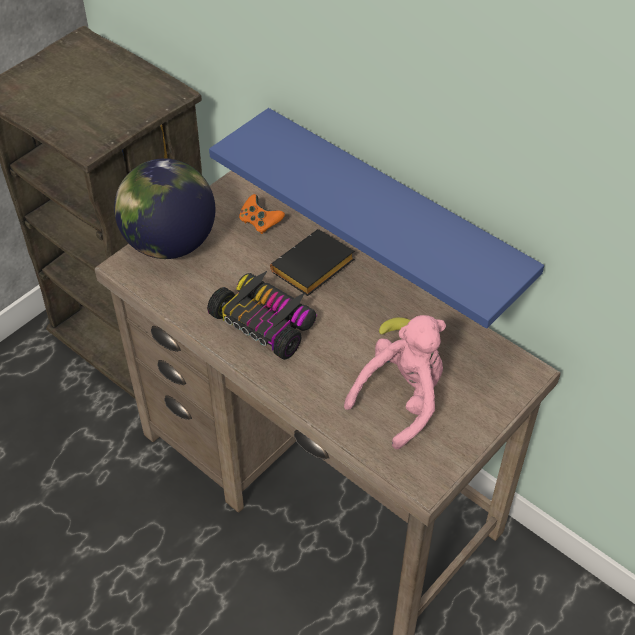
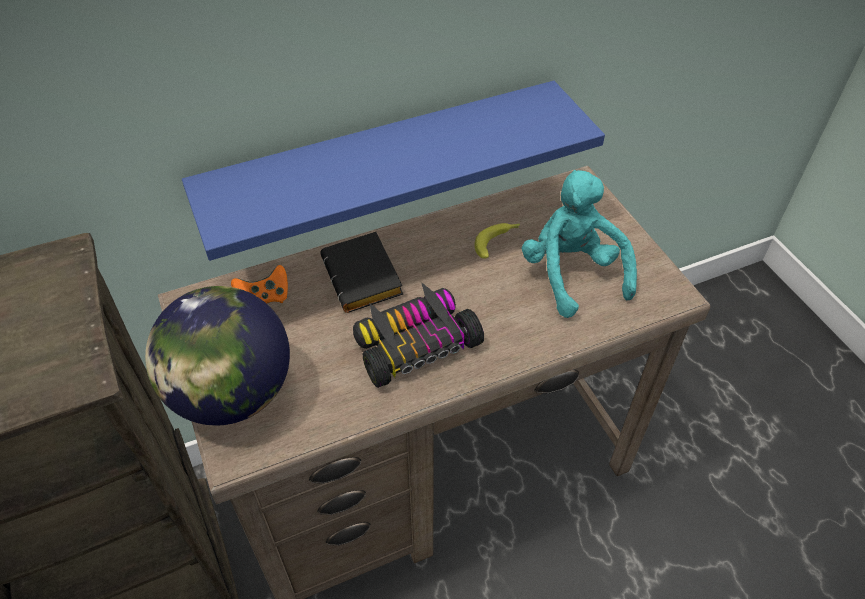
camera: 65 degrees left, 0 degrees up
pink plush toy [344,315,446,449] -> turquoise plush toy [522,170,637,318]

